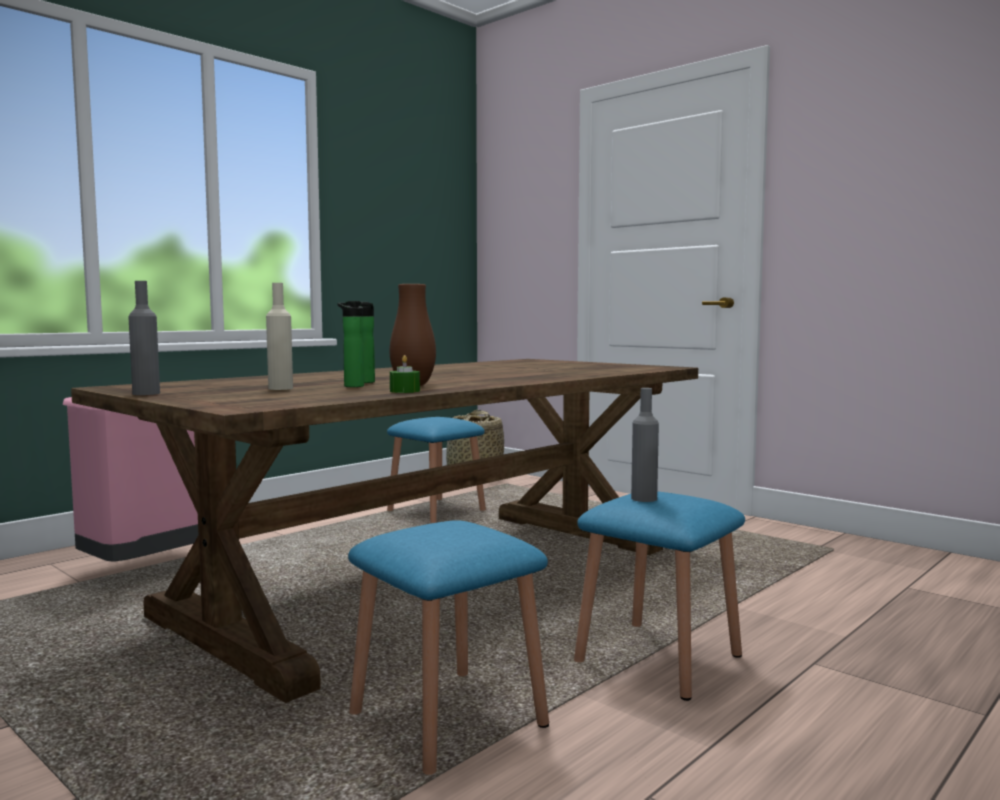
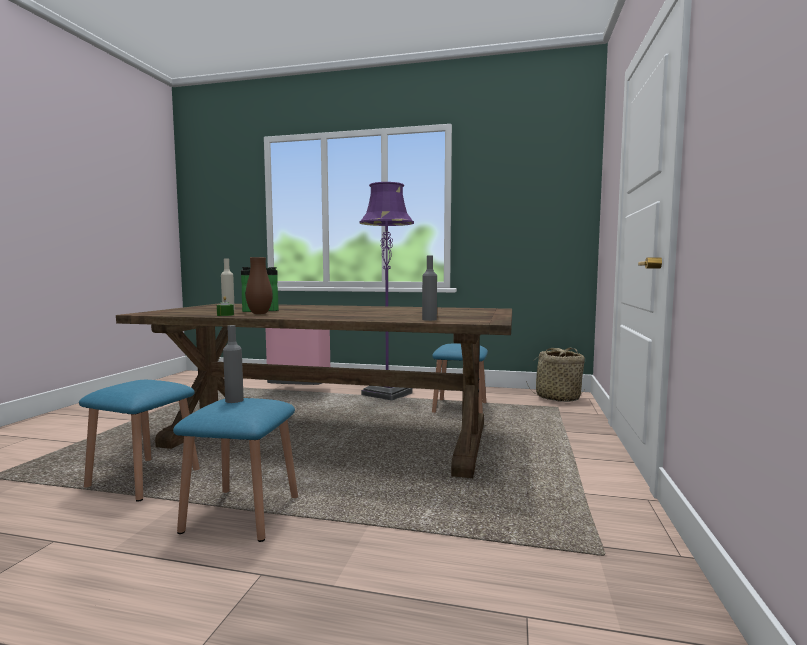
camera: 60 degrees right, 0 degrees up
grey bottle [128,281,160,395] -> grey bottle moved to [422,255,437,321]
none -> purple floor lamp [359,182,414,400]

